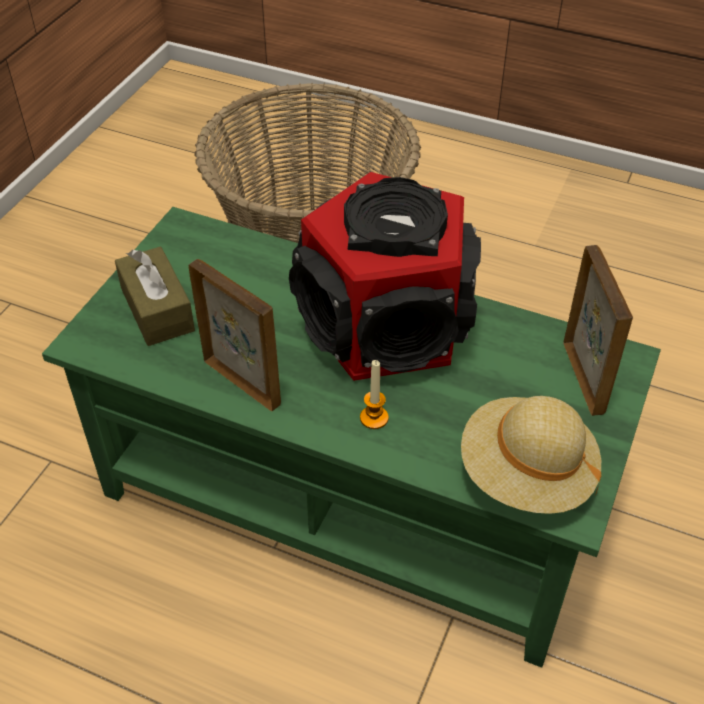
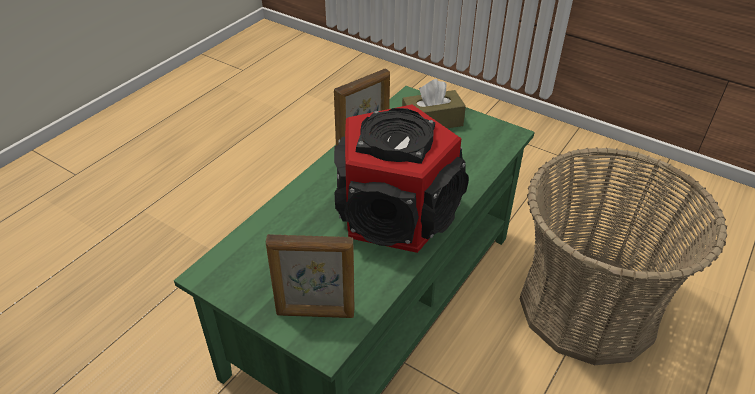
camera: 100 degrees right, 5 degrees down
candle [360,360,389,429] -> none
beige hat [461,396,601,514] -> none

